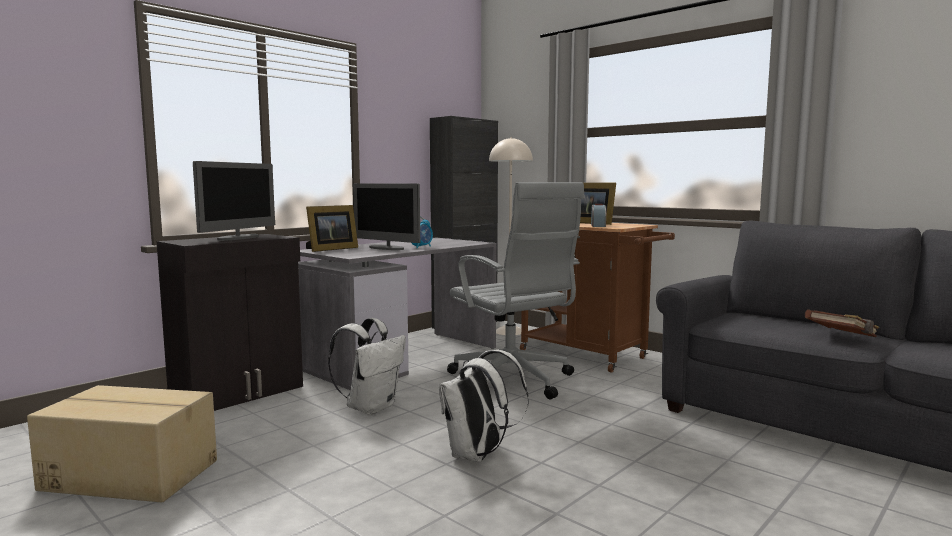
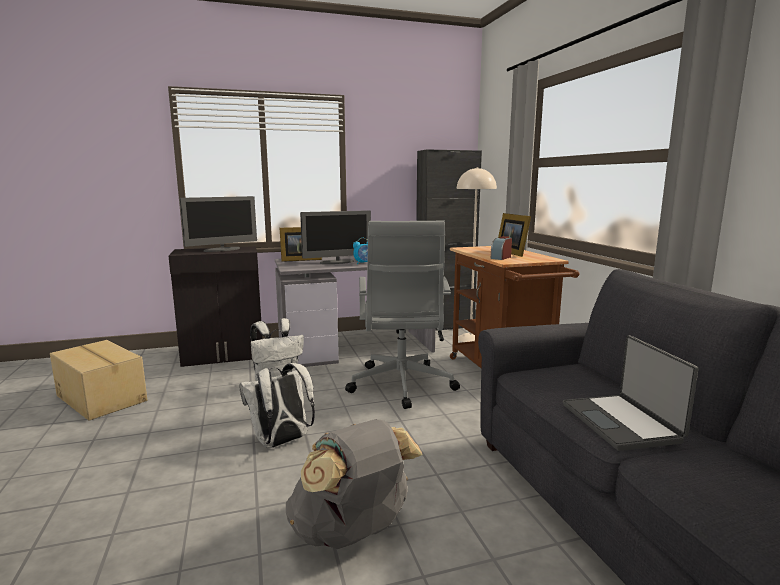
camera: 30 degrees right, 5 degrees up
monitor [353,183,420,250] -> monitor turned 90 degrees counterclockwise [300,210,371,264]
brown book [805,309,879,337] -> laptop [563,335,698,451]
none -> grey backpack [286,419,423,549]

